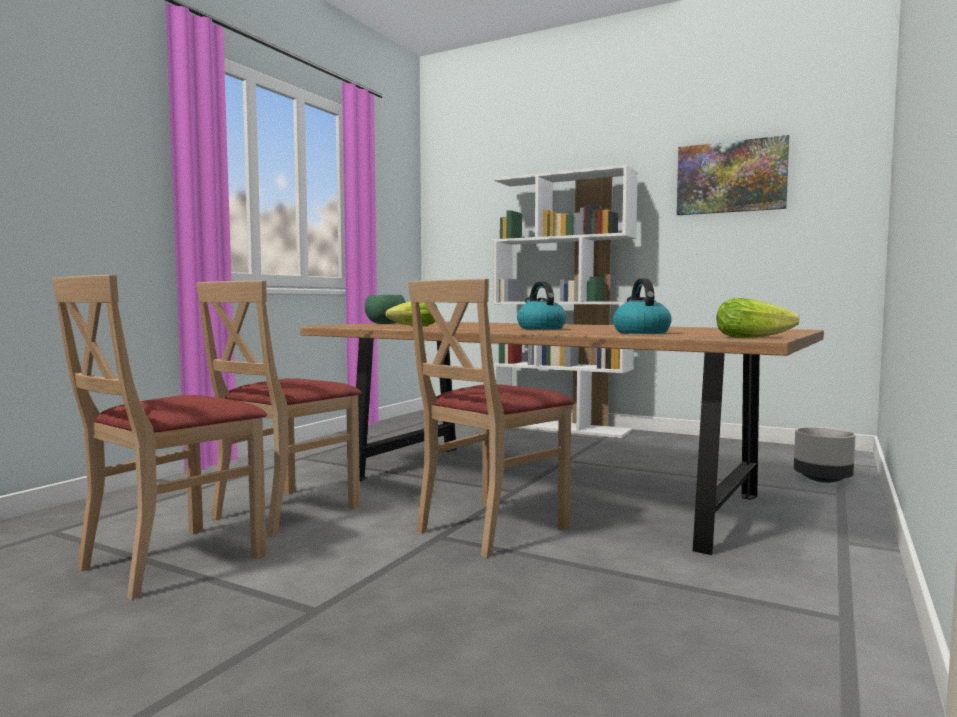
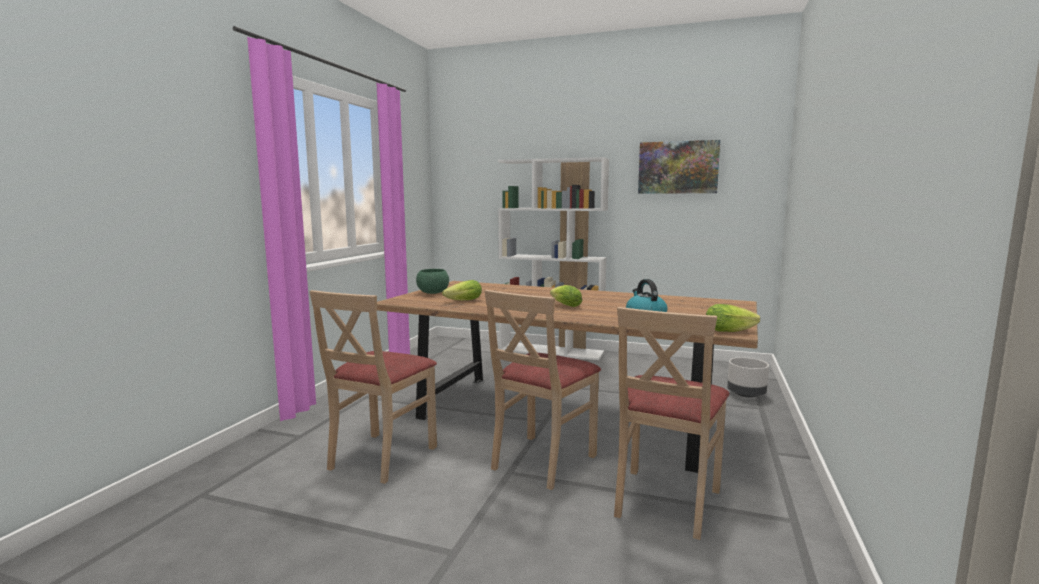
camera: 10 degrees left, 5 degrees up
beige chair [52,275,267,600] -> beige chair moved to [614,307,729,540]
kettle [517,281,566,329] -> lettuce [550,285,582,307]

